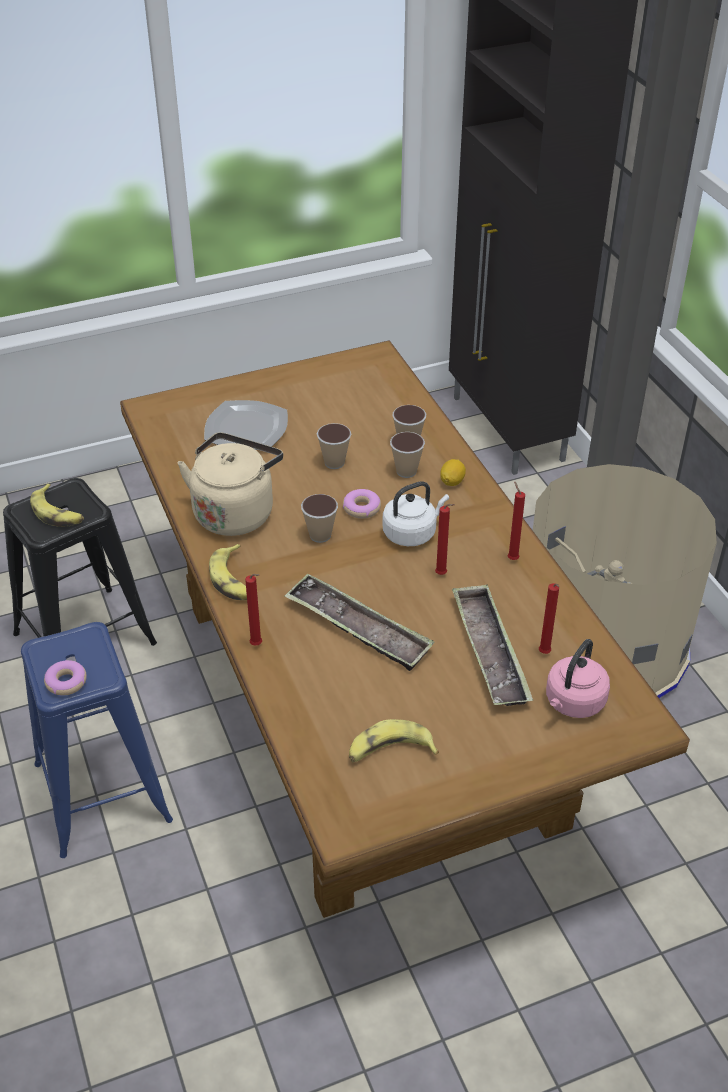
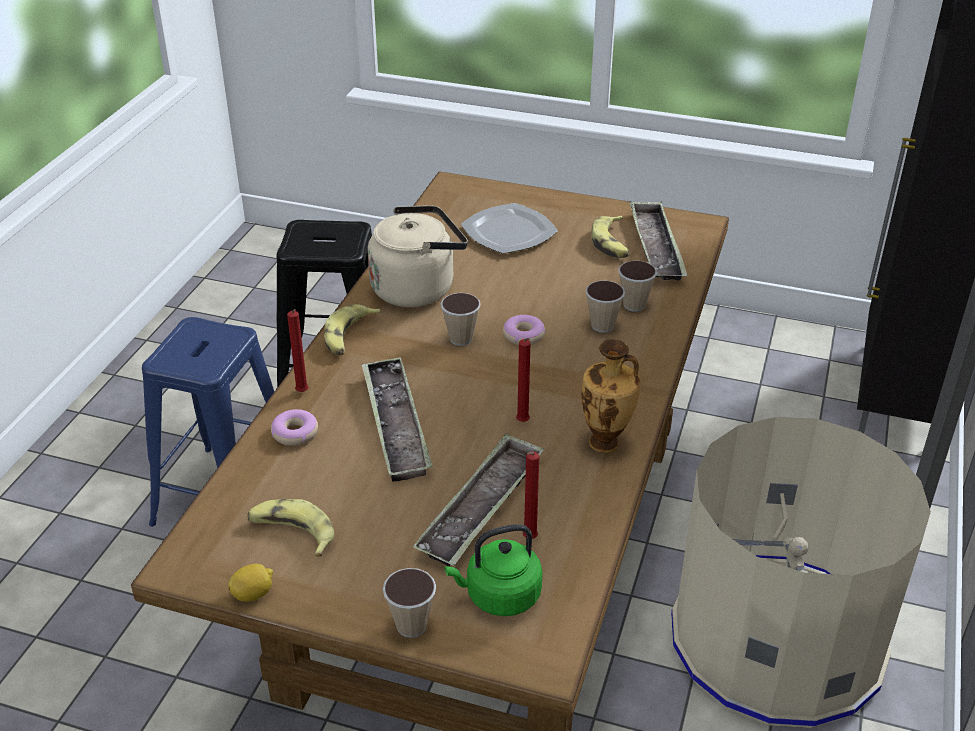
camera: 40 degrees right, 5 degrees down
banana [30,484,84,527] -> banana moved to [591,215,630,258]
donut [44,660,87,696] -> donut moved to [271,409,318,446]
cup [317,423,351,469] -> cup moved to [383,568,436,638]
white kettle [383,481,449,546] -> none
lemon [440,459,466,486] -> lemon moved to [228,564,273,601]
red candle [508,481,525,560] -> vase [581,339,640,453]
pink kettle [546,639,610,718] -> green kettle [444,524,543,616]
none -> tray [629,201,688,281]

